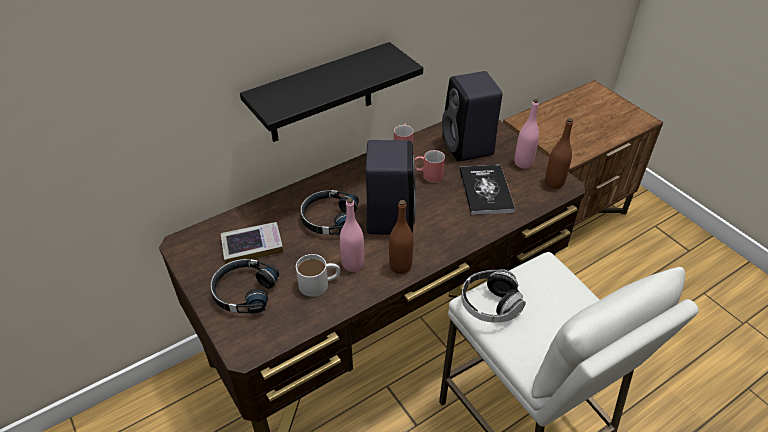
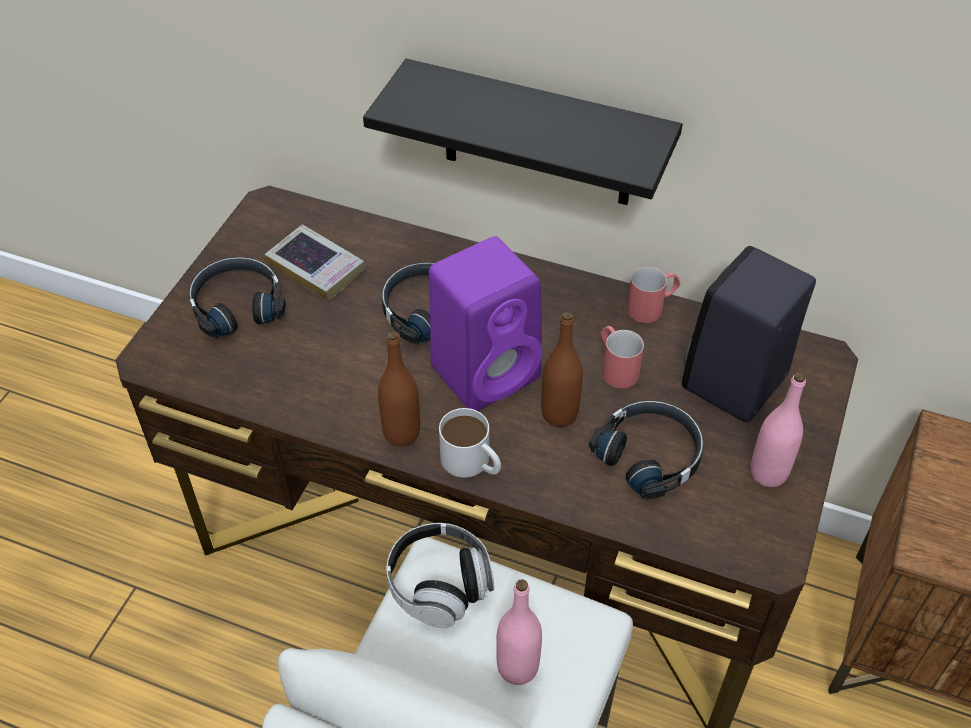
camera: 55 degrees right, 5 degrees up
white mug [296,254,340,297] -> white mug moved to [439,408,501,477]
pink bottle [340,198,364,272] -> pink bottle moved to [496,579,542,685]
black speaker [365,140,416,235] -> purple speaker [429,236,542,411]
book [459,165,515,215] -> black headphones [589,400,704,500]
brown bottle [545,118,573,189] -> brown bottle moved to [541,311,583,427]

